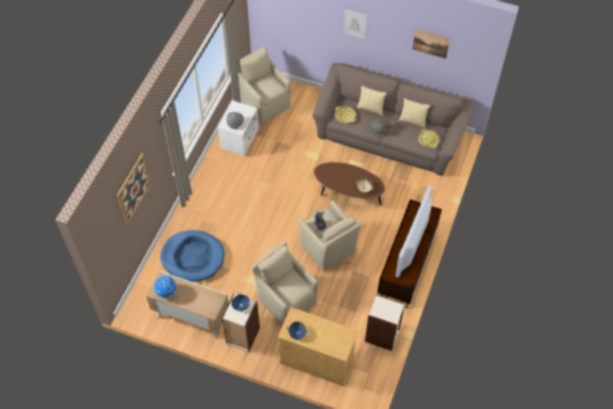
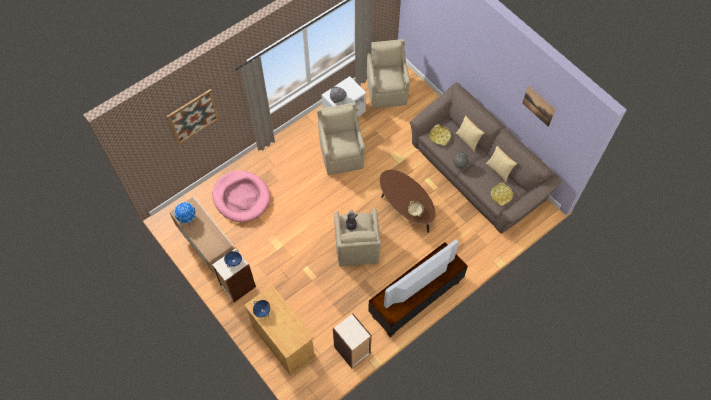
camera: 30 degrees right, 5 degrees up
blue dog bed [160,230,224,282] -> pink dog bed [212,170,270,222]
beige armchair [252,242,318,324] -> beige armchair moved to [317,102,365,175]
picture [344,9,367,39] -> none

